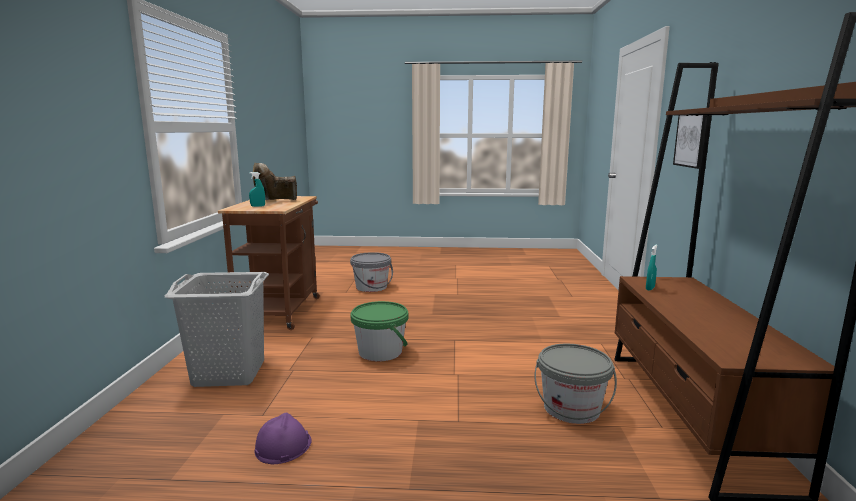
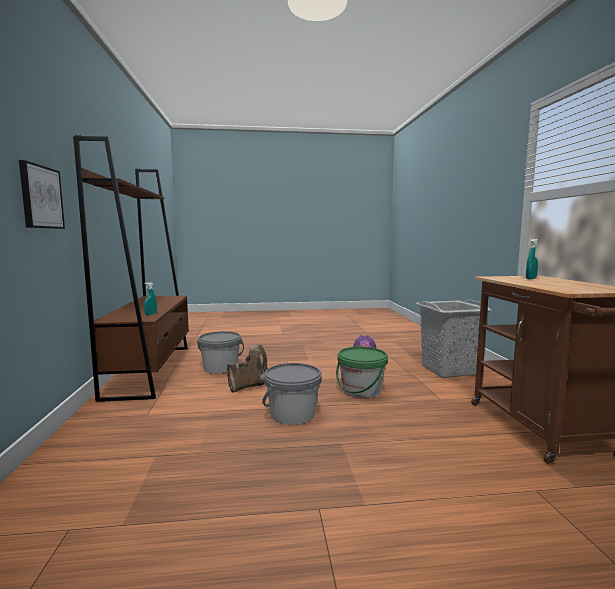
camera: 170 degrees right, 5 degrees down
brown boot [253,163,297,200] -> brown boot moved to [227,344,268,393]
grey bucket [350,252,393,292] -> grey bucket moved to [262,363,322,425]

